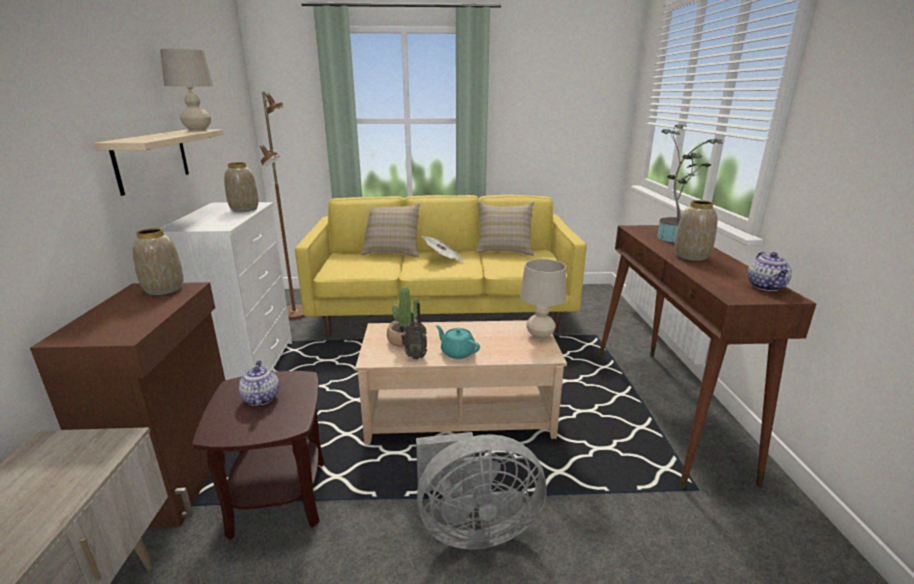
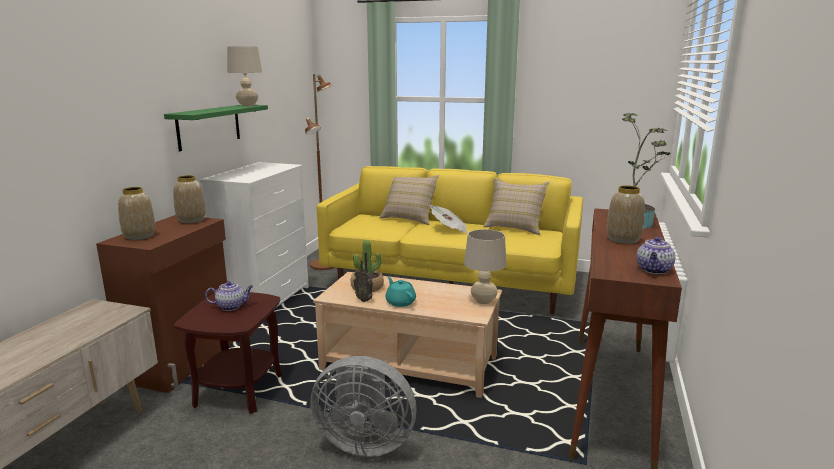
camera: 20 degrees right, 5 degrees down
beige shelf [94,129,224,196] -> green shelf [164,105,268,151]
vase [224,162,259,212] -> vase moved to [118,187,155,240]
teapot [239,361,279,406] -> teapot turned 75 degrees clockwise [205,281,253,311]

